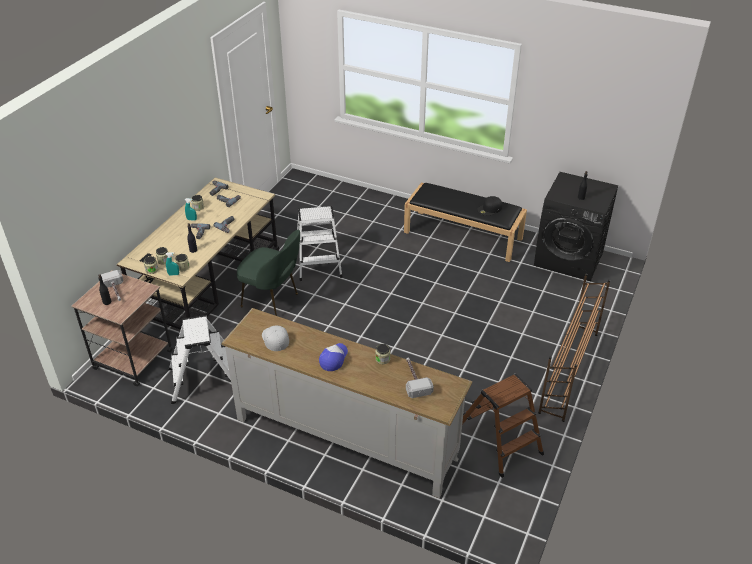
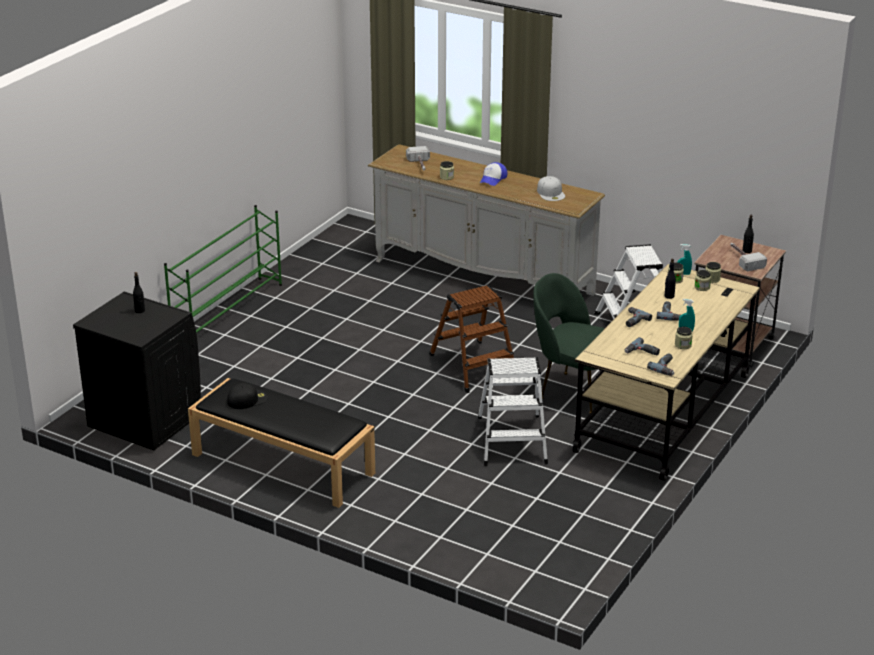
camera: 175 degrees left, 10 degrees down
brown step ladder [462,373,544,478] -> brown step ladder moved to [429,285,514,393]
brown shoe rack [538,273,610,422] -> green shoe rack [164,205,282,333]

